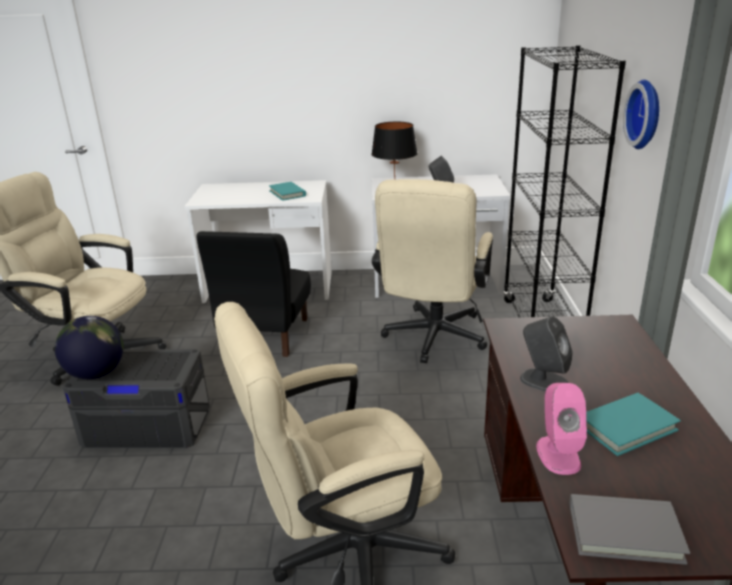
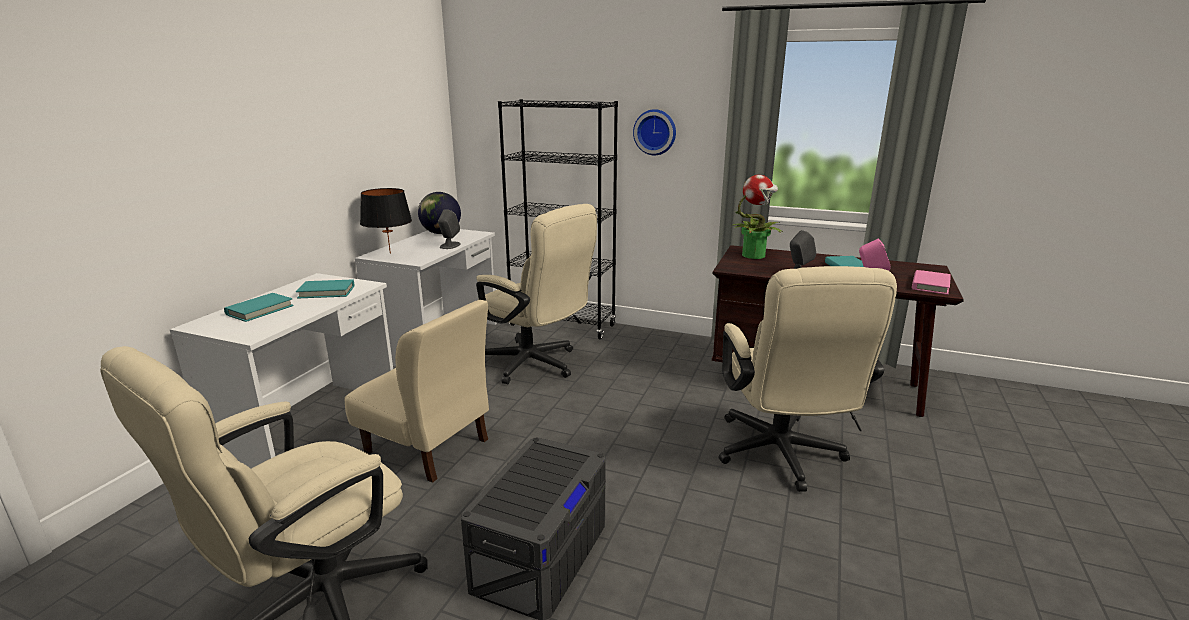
camera: 70 degrees left, 5 degrees down
globe [54,316,124,379] -> globe moved to [418,192,461,234]
black chair [196,231,311,357] -> beige chair [345,300,489,483]
grey book [570,494,690,565] -> pink book [912,270,951,295]
none -> turquoise book [224,293,294,322]
none -> potted plant [731,175,783,259]

